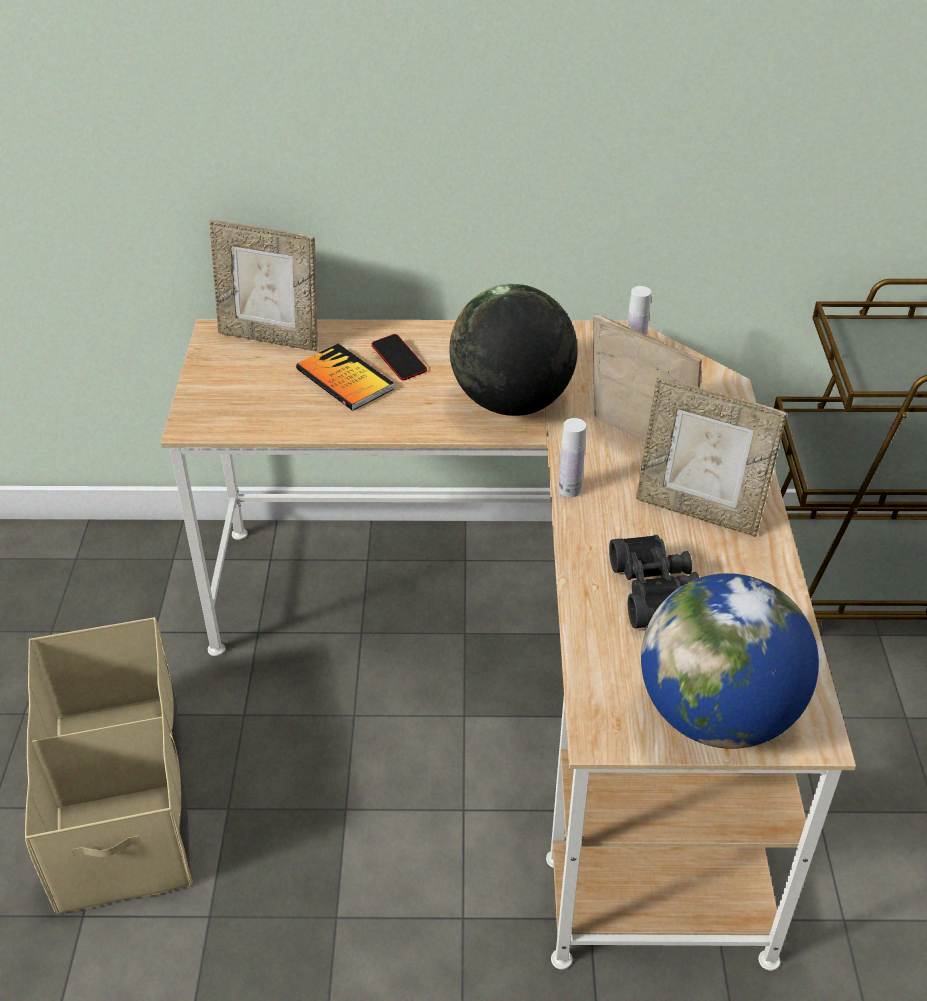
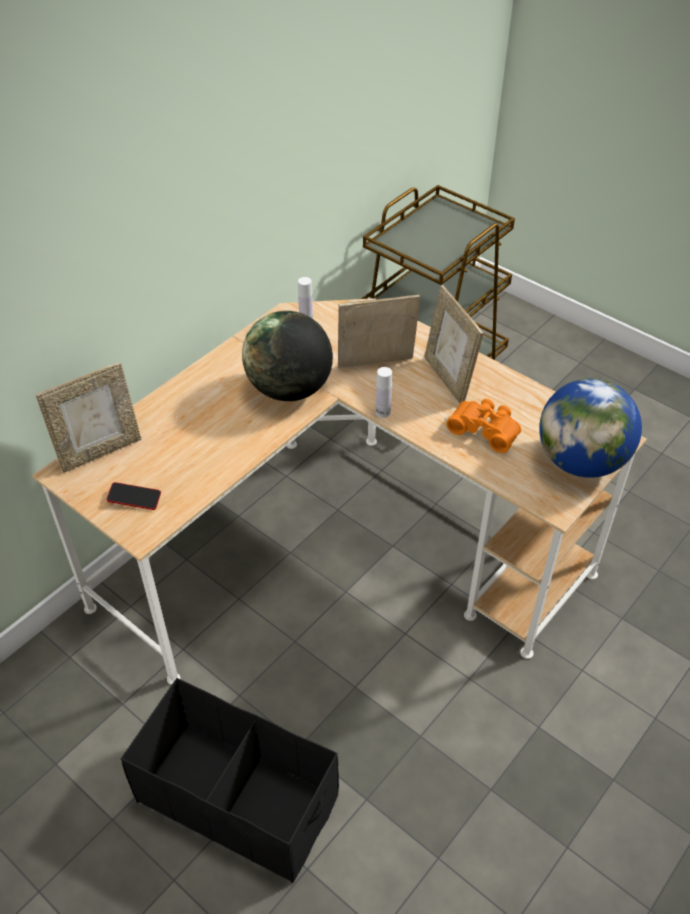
camera: 50 degrees left, 5 degrees up
beige storage box [25,617,193,913] -> black storage box [121,678,339,883]
book [296,344,394,411] -> none
phone [372,334,427,380] -> phone moved to [107,482,161,510]
black binoculars [609,535,699,629] -> orange binoculars [446,399,521,453]
picture frame [636,377,787,537] -> picture frame turned 90 degrees clockwise [425,285,483,404]

